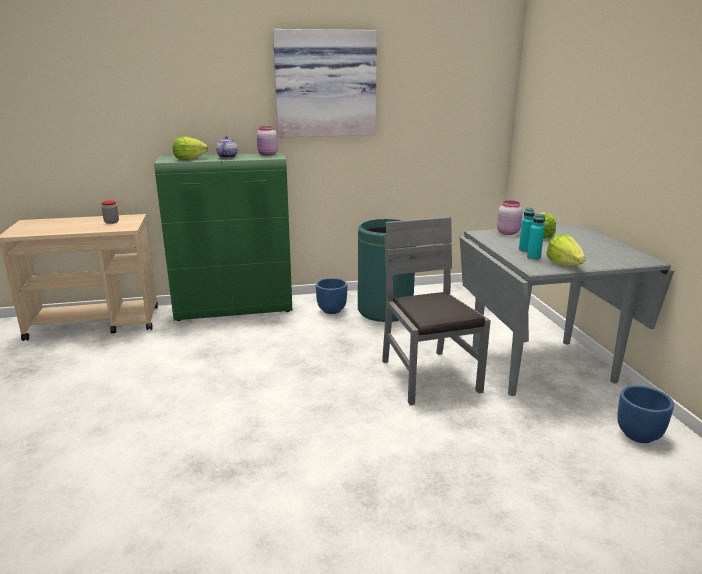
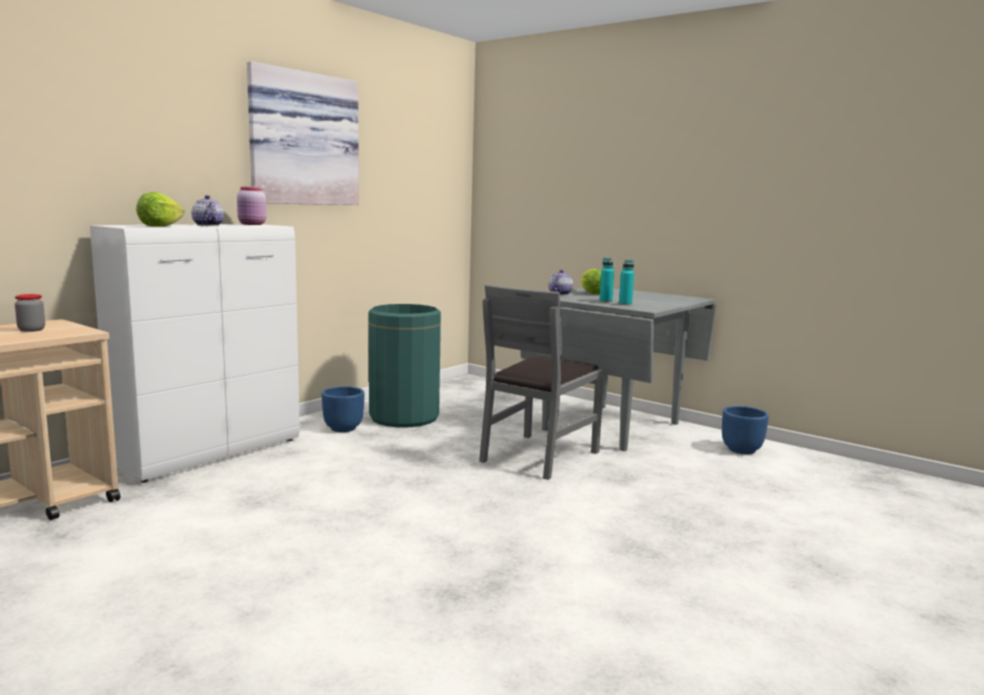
camera: 40 degrees left, 10 degrees down
green cabinet [154,152,292,321] -> white cabinet [90,224,300,482]
grey chair [382,217,491,405] -> grey chair turned 90 degrees counterclockwise [479,284,604,480]
pink jar [497,201,523,235] -> teapot [548,270,573,295]
lettuce [546,234,586,266] -> none

